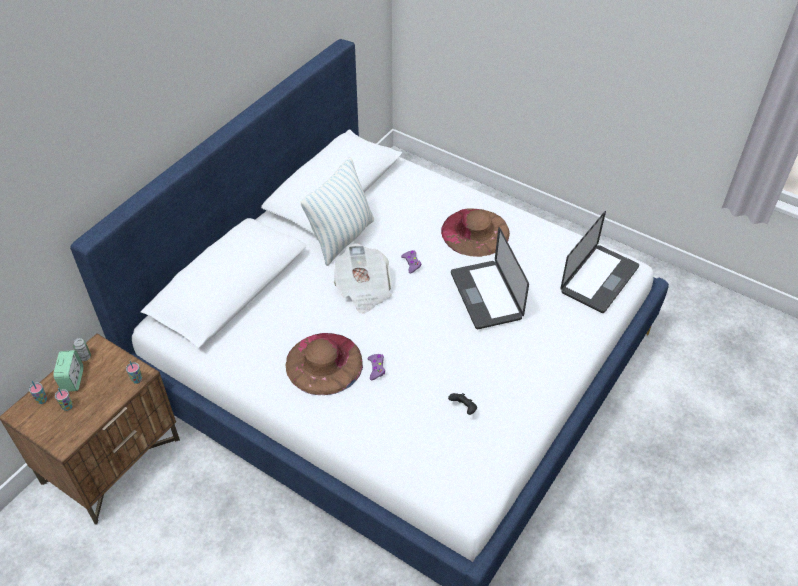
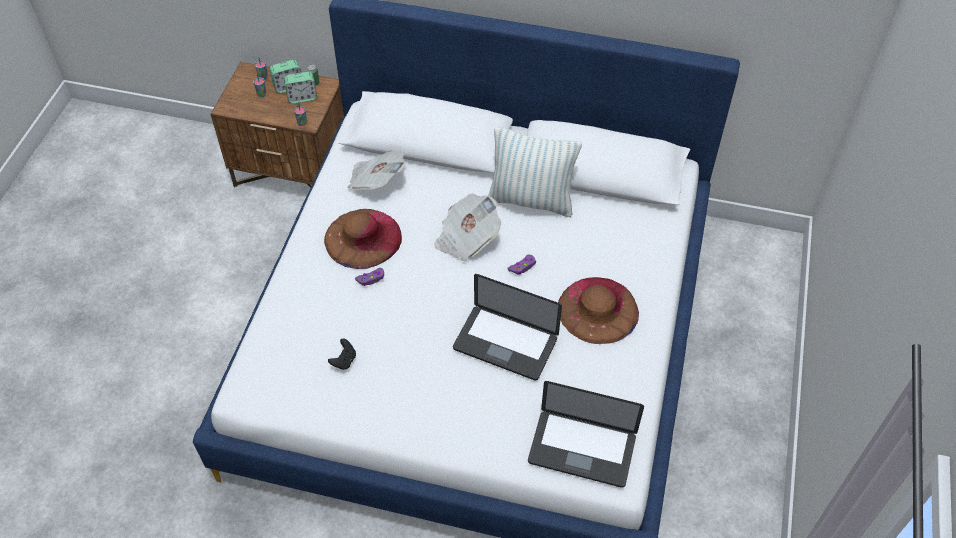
camera: 70 degrees right, 5 degrees up
laptop [451,227,529,329] -> laptop turned 120 degrees counterclockwise [453,274,562,381]
none -> alarm clock [284,72,317,104]
none -> newspaper [348,150,405,190]

